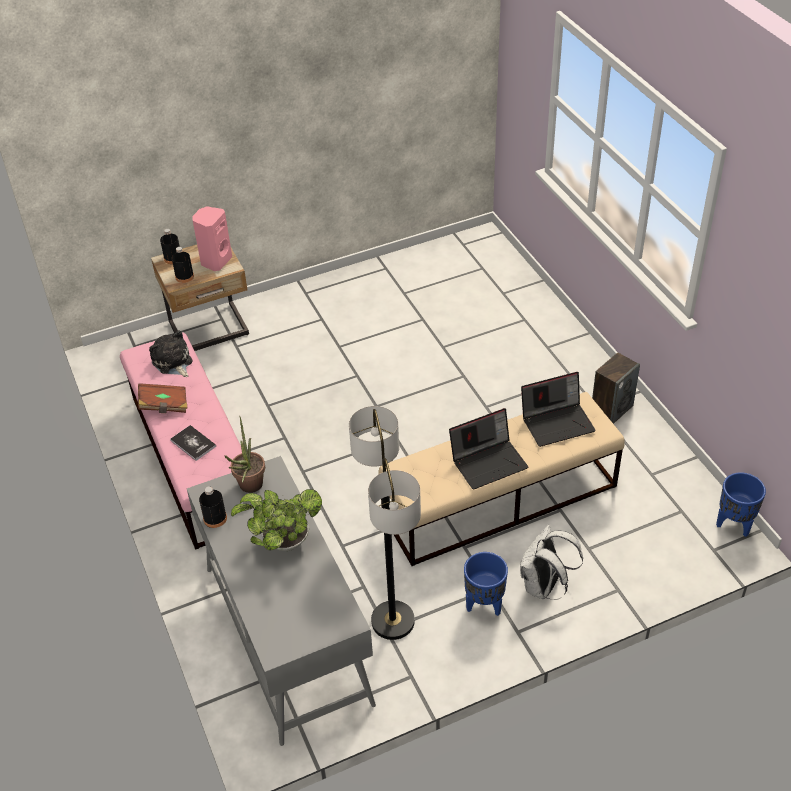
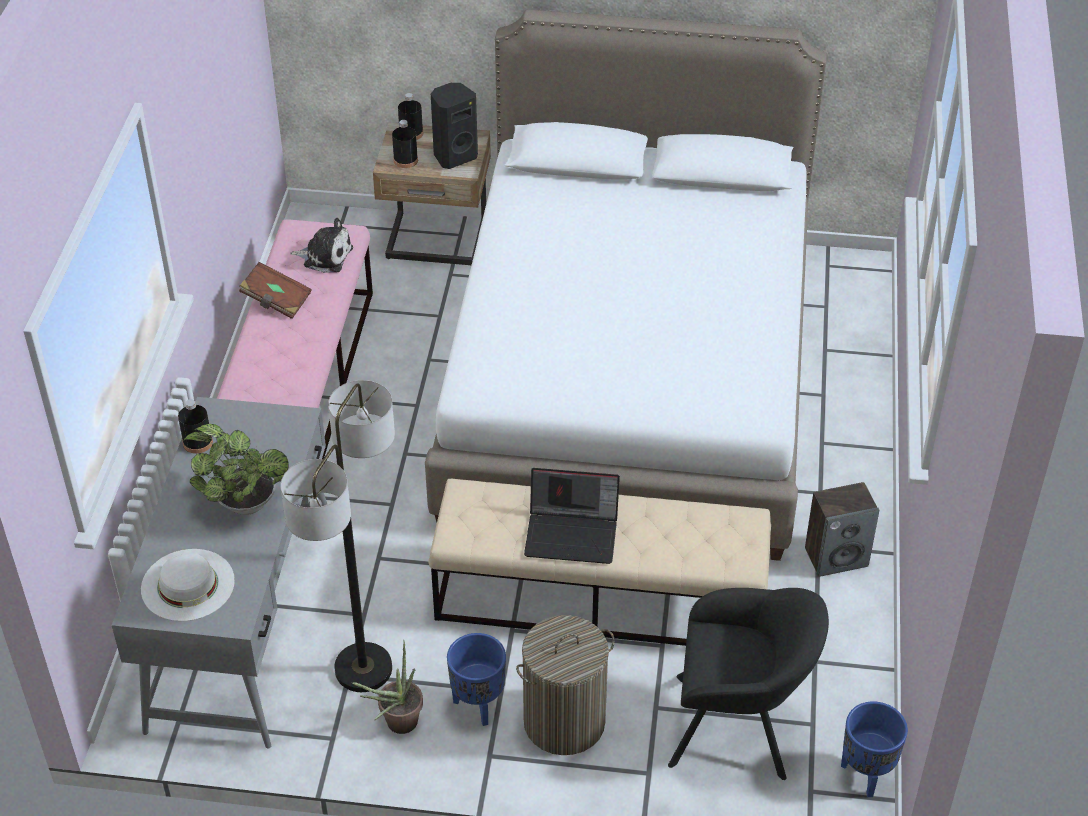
camera: 30 degrees right, 0 degrees up
plush toy [149,330,193,377] -> plush toy turned 105 degrees clockwise [290,217,353,273]
book [170,425,216,461] -> none
pink speaker [192,206,232,271] -> black speaker [431,83,478,169]
potted plant [225,417,265,493] -> potted plant moved to [352,640,423,734]
white backpack [520,525,583,600] -> laundry basket [516,615,615,755]
laptop [521,372,596,447] -> none
none -> white hat [141,549,235,621]
none -> white bed [425,9,827,561]
none -> black armchair [668,588,829,780]

